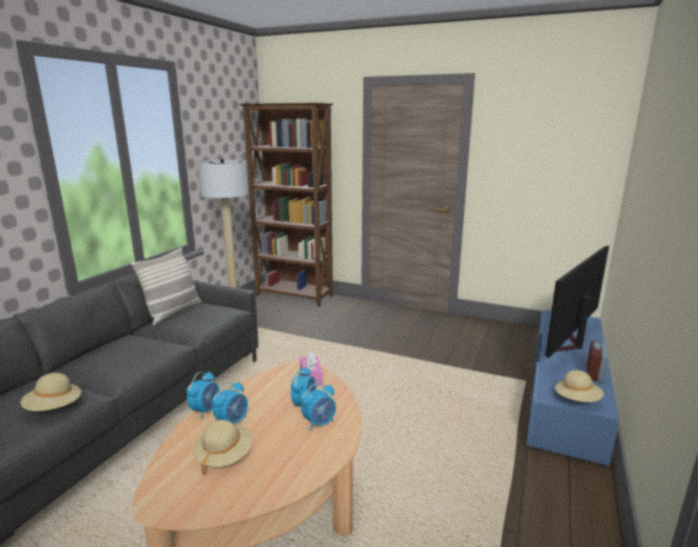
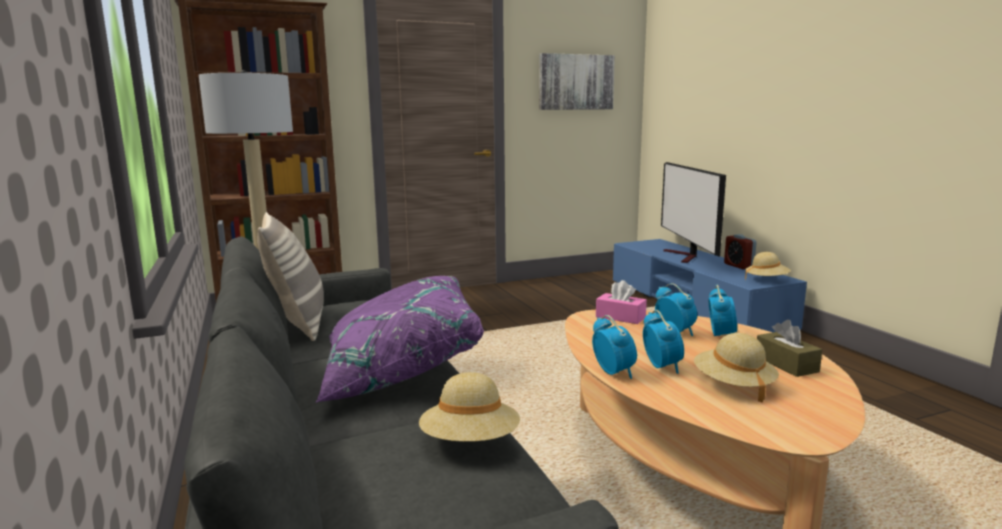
camera: 45 degrees left, 5 degrees down
none -> purple pillow [316,276,484,403]
none -> picture [539,53,615,110]
none -> brown tissue box [757,320,822,377]

